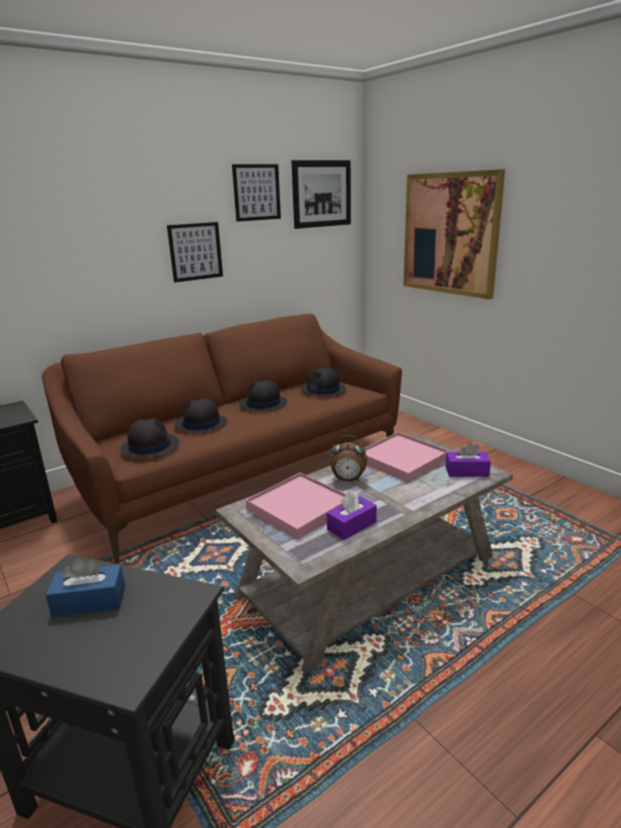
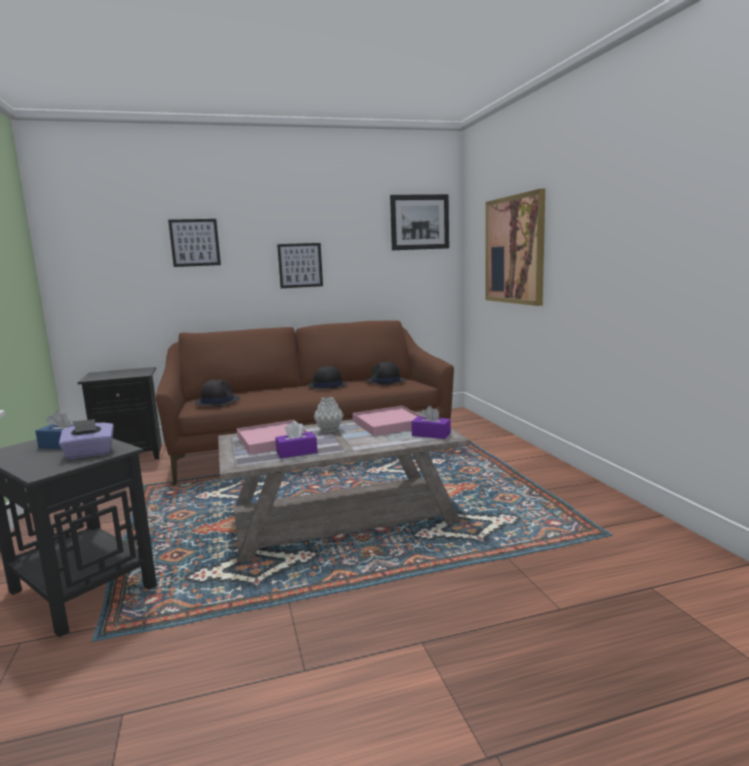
camera: 20 degrees right, 10 degrees down
black hat [174,398,227,433] -> none
picture [232,164,281,222] -> picture moved to [168,219,221,267]
alarm clock [330,435,367,482] -> grey vase [314,397,344,433]
none -> purple tissue box [59,419,114,459]

